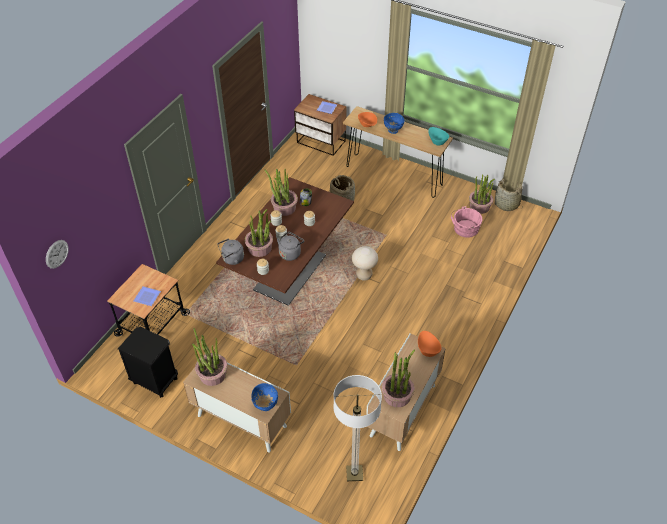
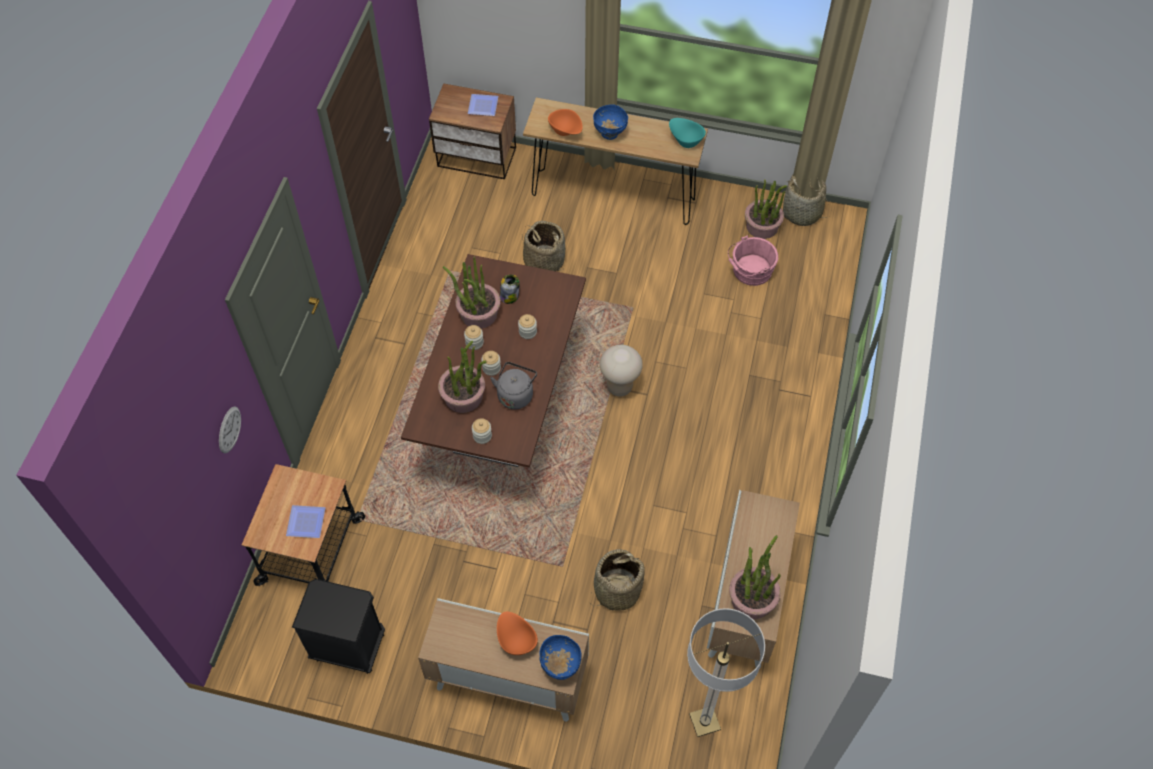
camera: 15 degrees left, 10 degrees up
wall clock [46,240,69,269] -> wall clock moved to [219,406,241,453]
potted plant [192,328,228,386] -> none
grey kettle [217,238,244,265] -> none
orange bowl [418,331,442,357] -> orange bowl moved to [497,612,538,655]
none -> basket [591,549,645,611]

